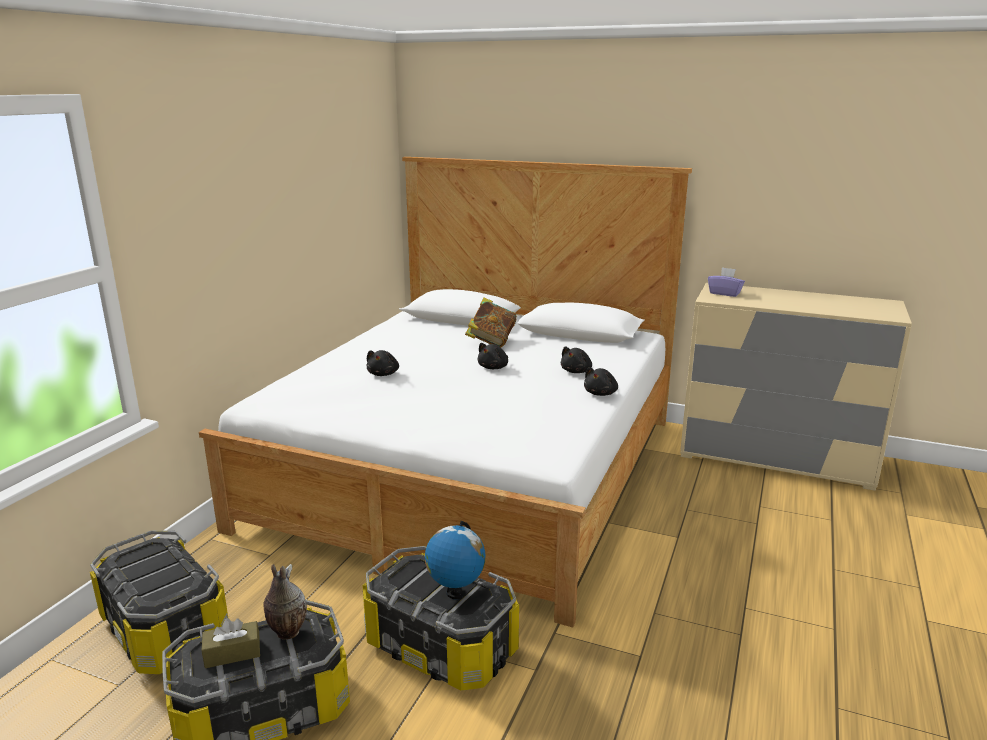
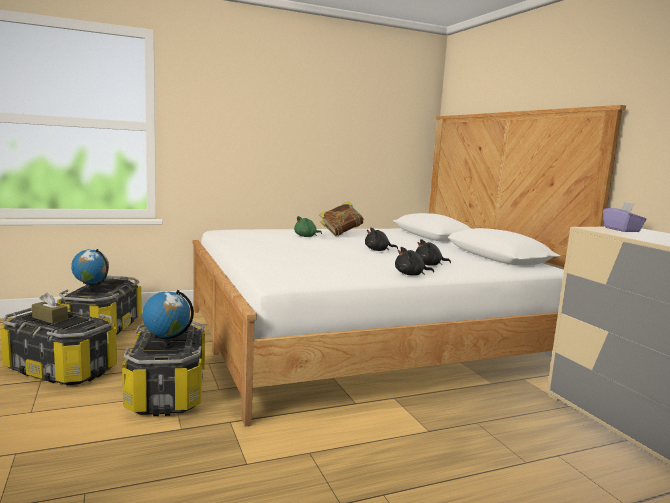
camera: 45 degrees right, 10 degrees down
vase [263,564,307,640] -> none
black plush toy [367,350,399,376] -> green plush toy [294,216,322,237]
book [465,298,517,348] -> book moved to [319,201,365,236]
none -> globe [71,249,109,292]

